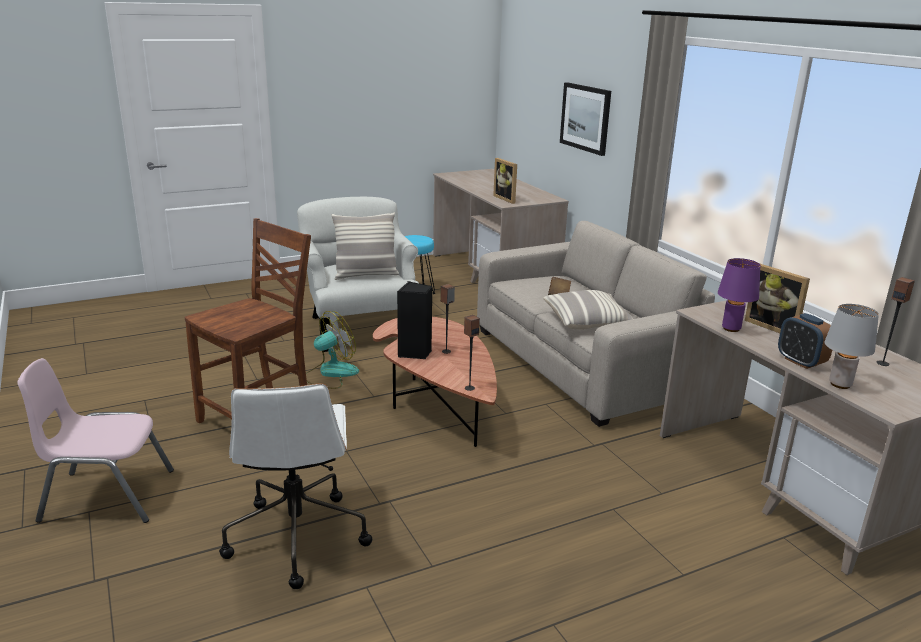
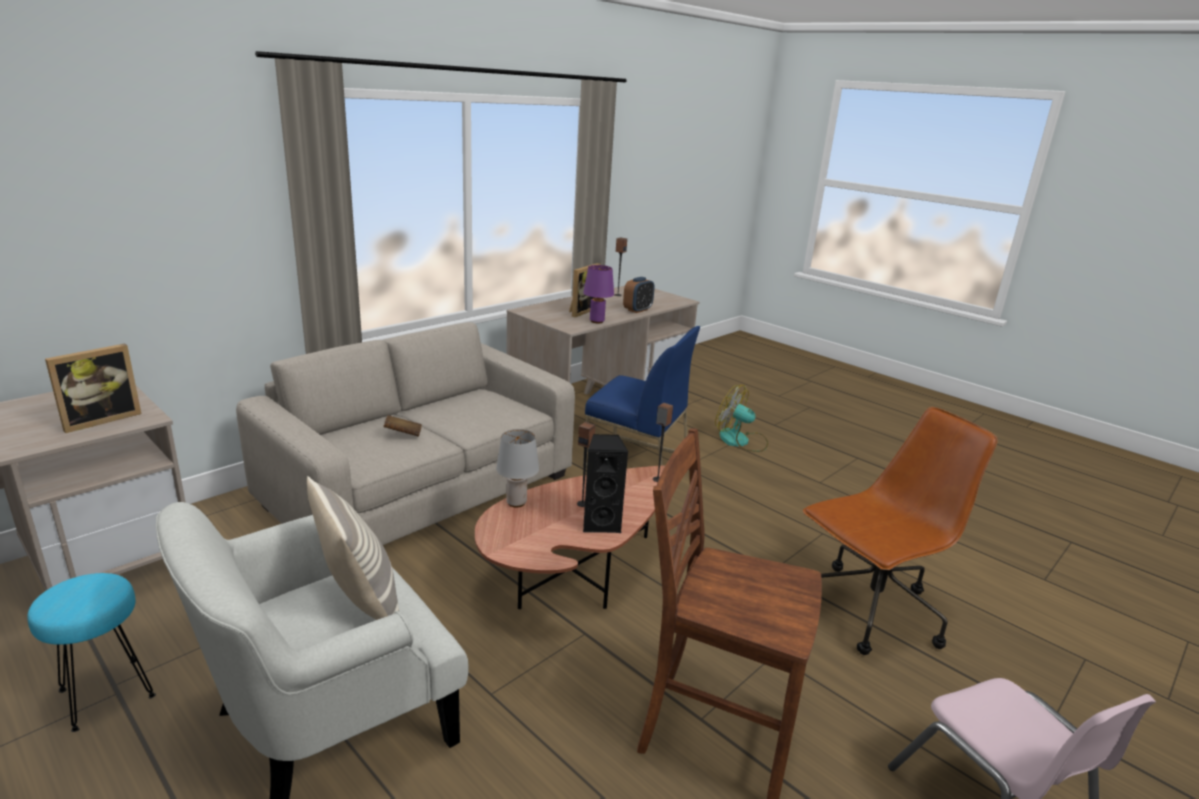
camera: 110 degrees left, 0 degrees up
white office chair [219,383,372,589] -> brown office chair [803,407,998,655]
fan [307,311,359,389] -> fan moved to [715,385,768,452]
pillow [543,290,633,330] -> none
picture [560,82,611,156] -> none
grey table lamp [825,304,879,389] -> grey table lamp moved to [496,429,539,508]
none -> blue chair [583,326,700,467]

